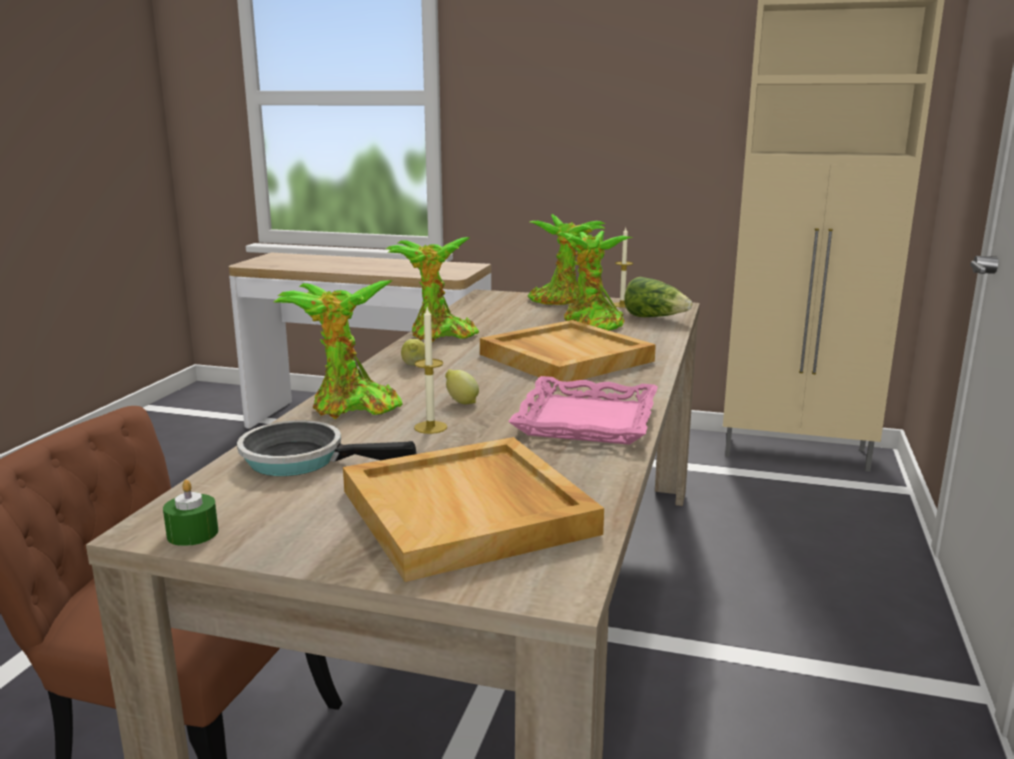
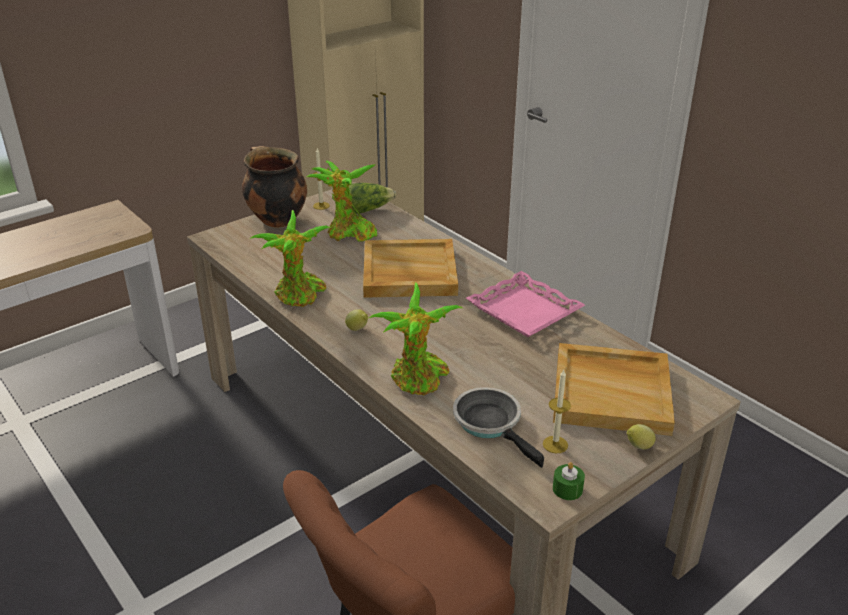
camera: 55 degrees left, 15 degrees up
frying pan [237,420,416,476] -> frying pan turned 105 degrees clockwise [453,387,544,468]
candle [414,306,447,434] -> candle moved to [543,370,571,453]
lemon [445,369,479,404] -> lemon moved to [627,424,655,450]
potted plant [528,214,605,305] -> cooking pot [242,146,307,228]

